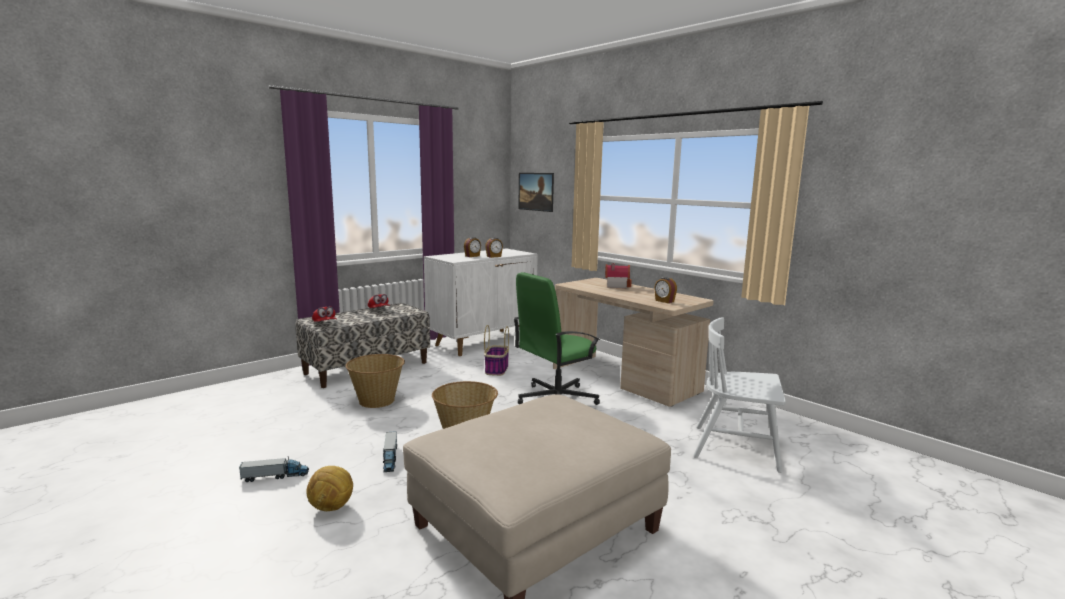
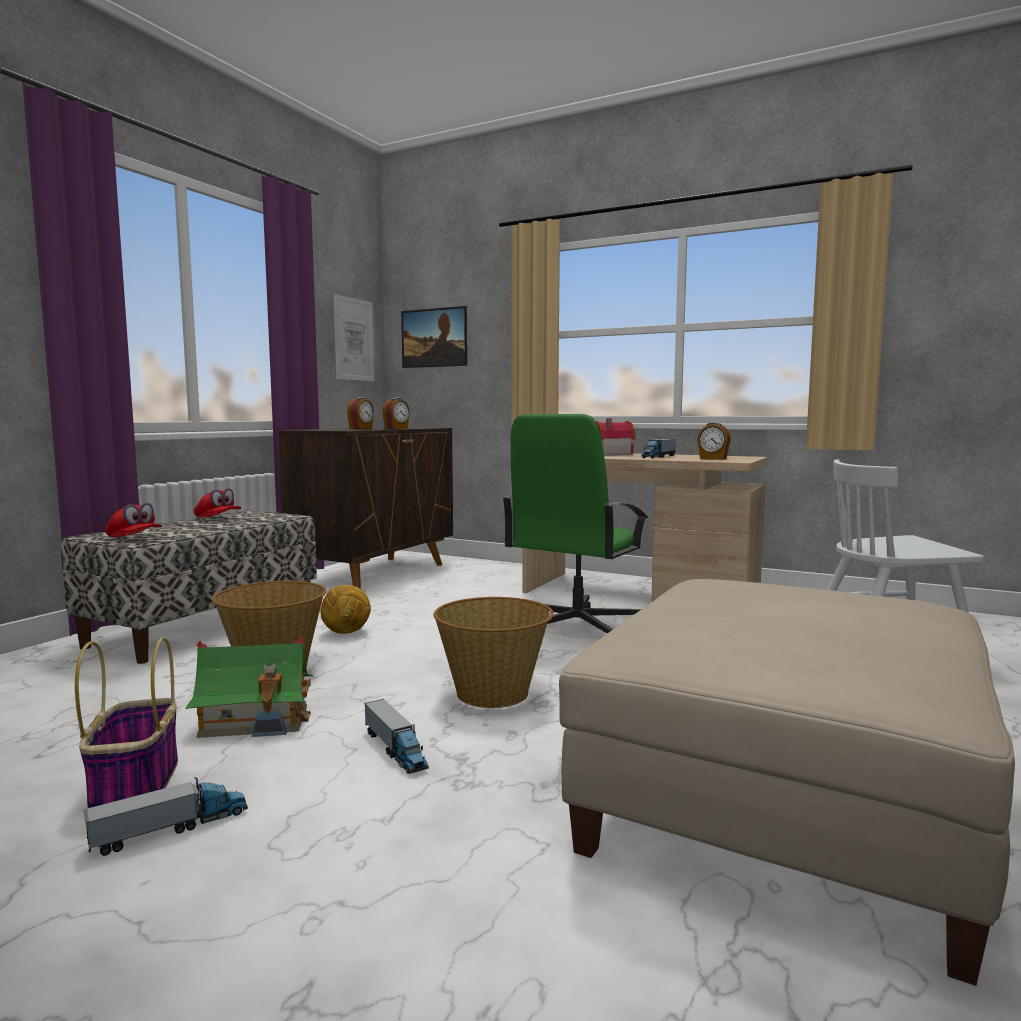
camera: 20 degrees left, 5 degrees down
football [306,466,353,511] -> football moved to [320,585,371,634]
white cabinet [424,249,538,356] -> brown cabinet [279,427,453,589]
basket [484,325,509,376] -> basket moved to [75,637,178,808]
none -> toy house [185,636,313,738]
none -> picture [333,294,375,381]
none -> toy truck [641,438,676,458]

